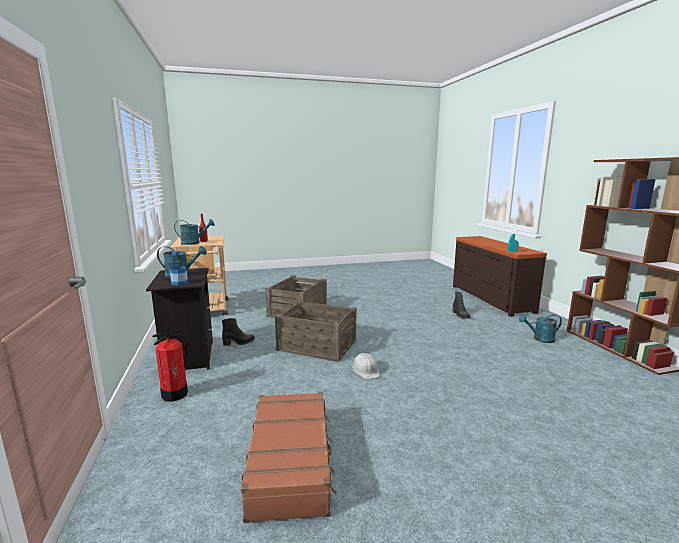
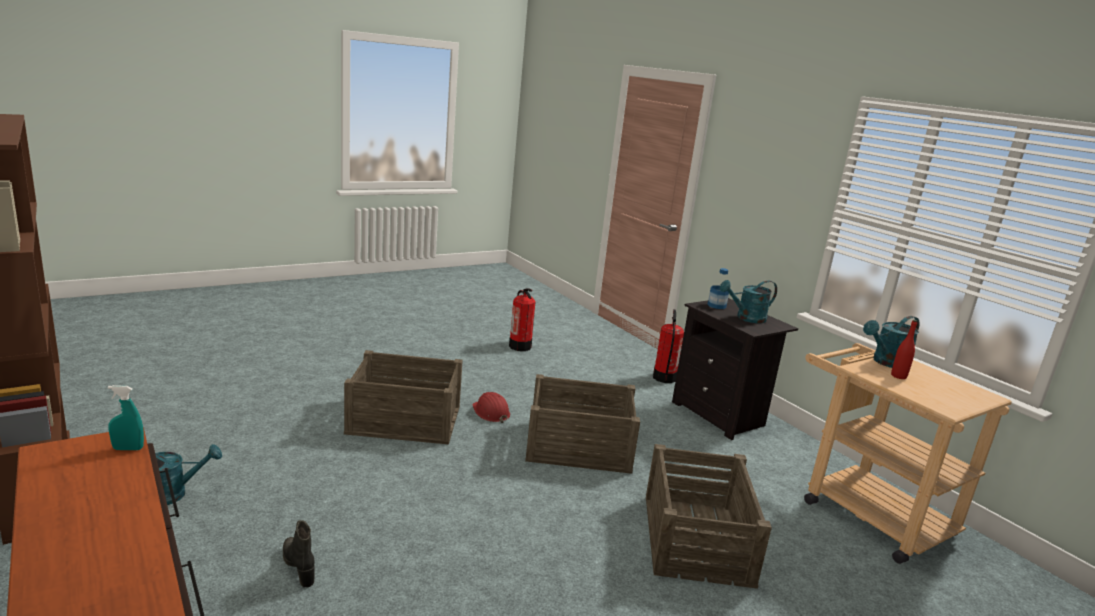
camera: 160 degrees right, 5 degrees up
black boot [222,318,255,346] -> none
brown suitcase [241,392,337,523] -> fire extinguisher [509,289,536,351]
white hard hat [352,353,380,379] -> red hard hat [472,392,510,423]
none -> crate [344,350,463,445]

